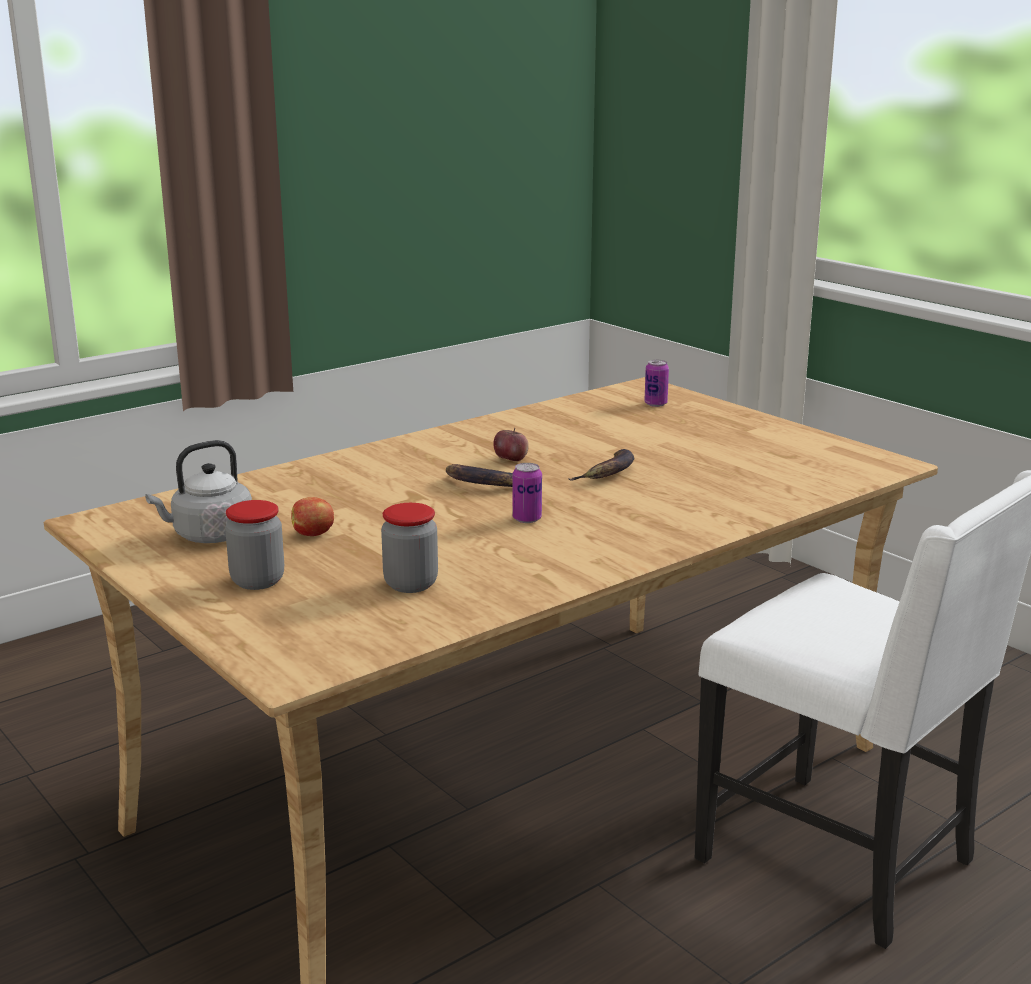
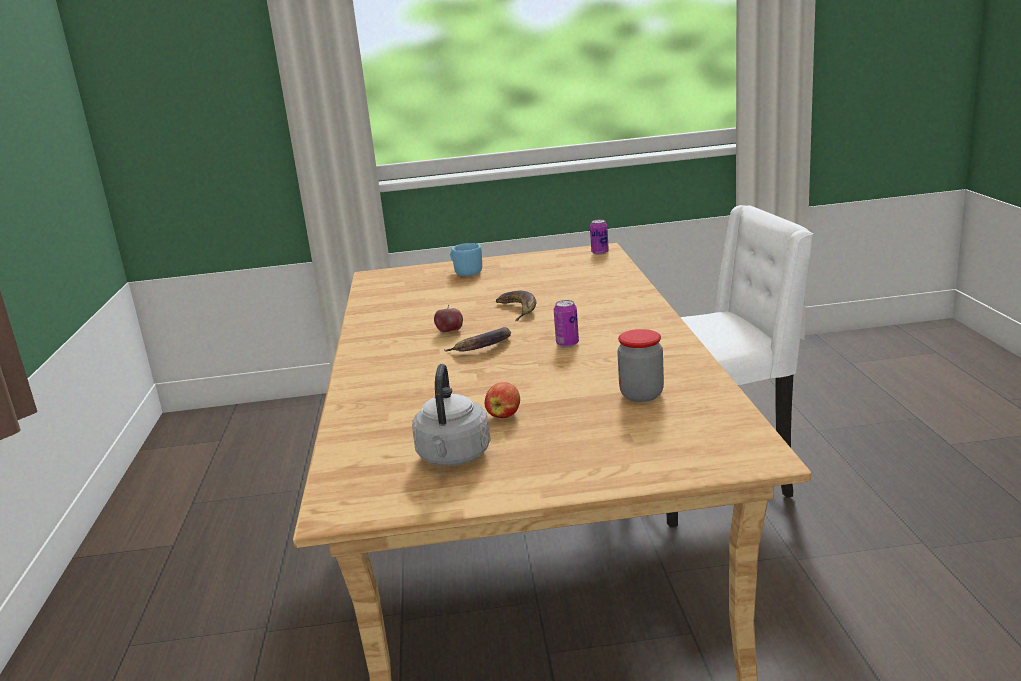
camera: 55 degrees left, 0 degrees up
jar [225,500,284,590] -> none
can [644,360,669,407] -> can moved to [590,219,609,255]
none -> blue mug [450,243,482,276]

